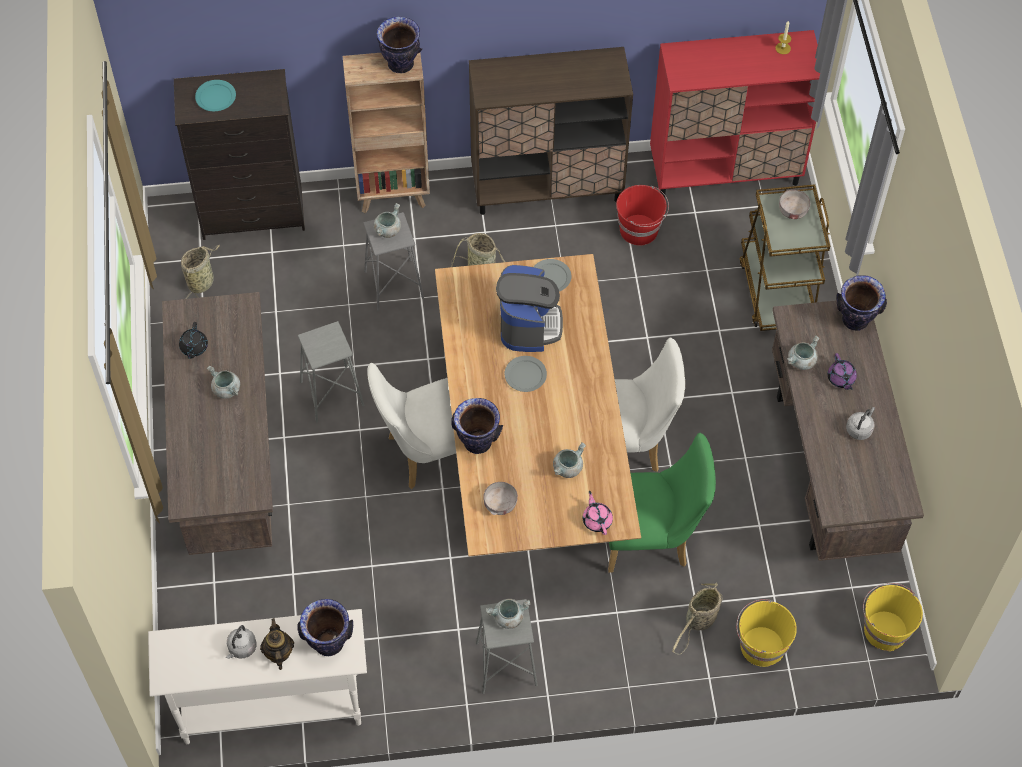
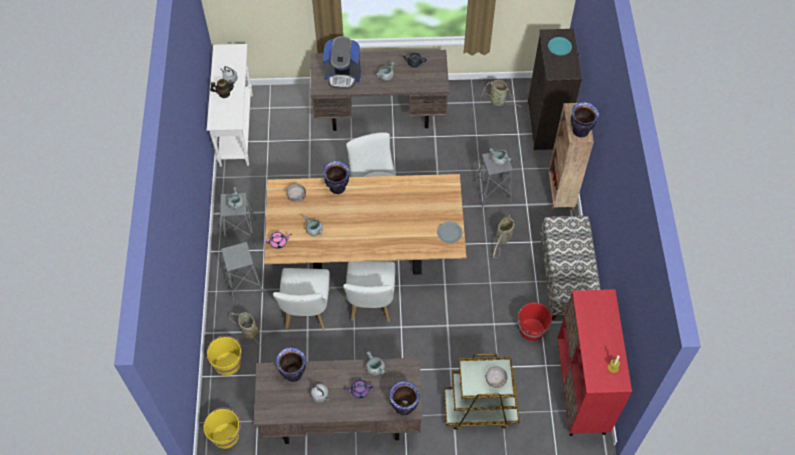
camera: 95 degrees right, 0 degrees up
vase [297,599,353,656] -> vase moved to [276,347,306,382]
grey stool [298,321,364,423] -> grey stool moved to [221,242,263,301]
brown cabinet [469,47,633,215] -> bench [540,216,601,320]
coffee machine [496,265,563,352] -> coffee machine moved to [323,36,361,89]
grey plate [505,356,547,392] -> none
green chair [608,433,716,573] -> white chair [273,268,330,330]

